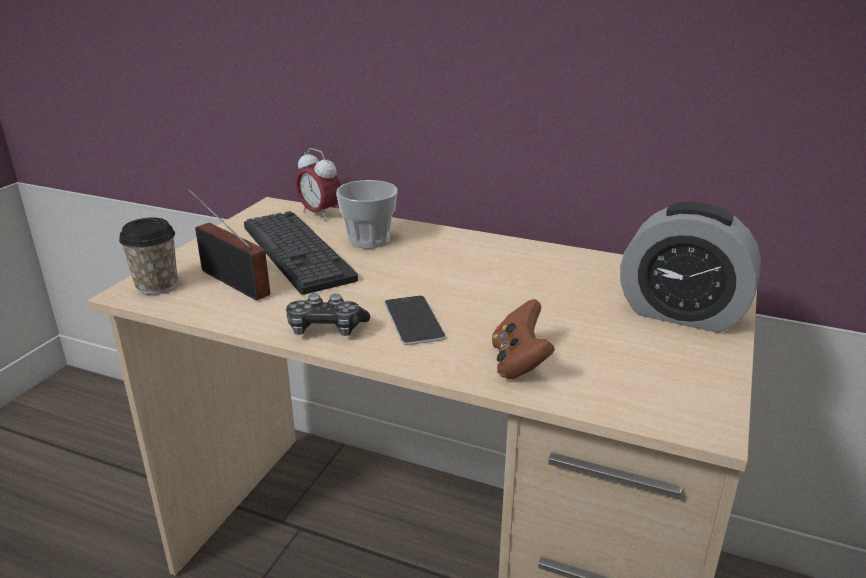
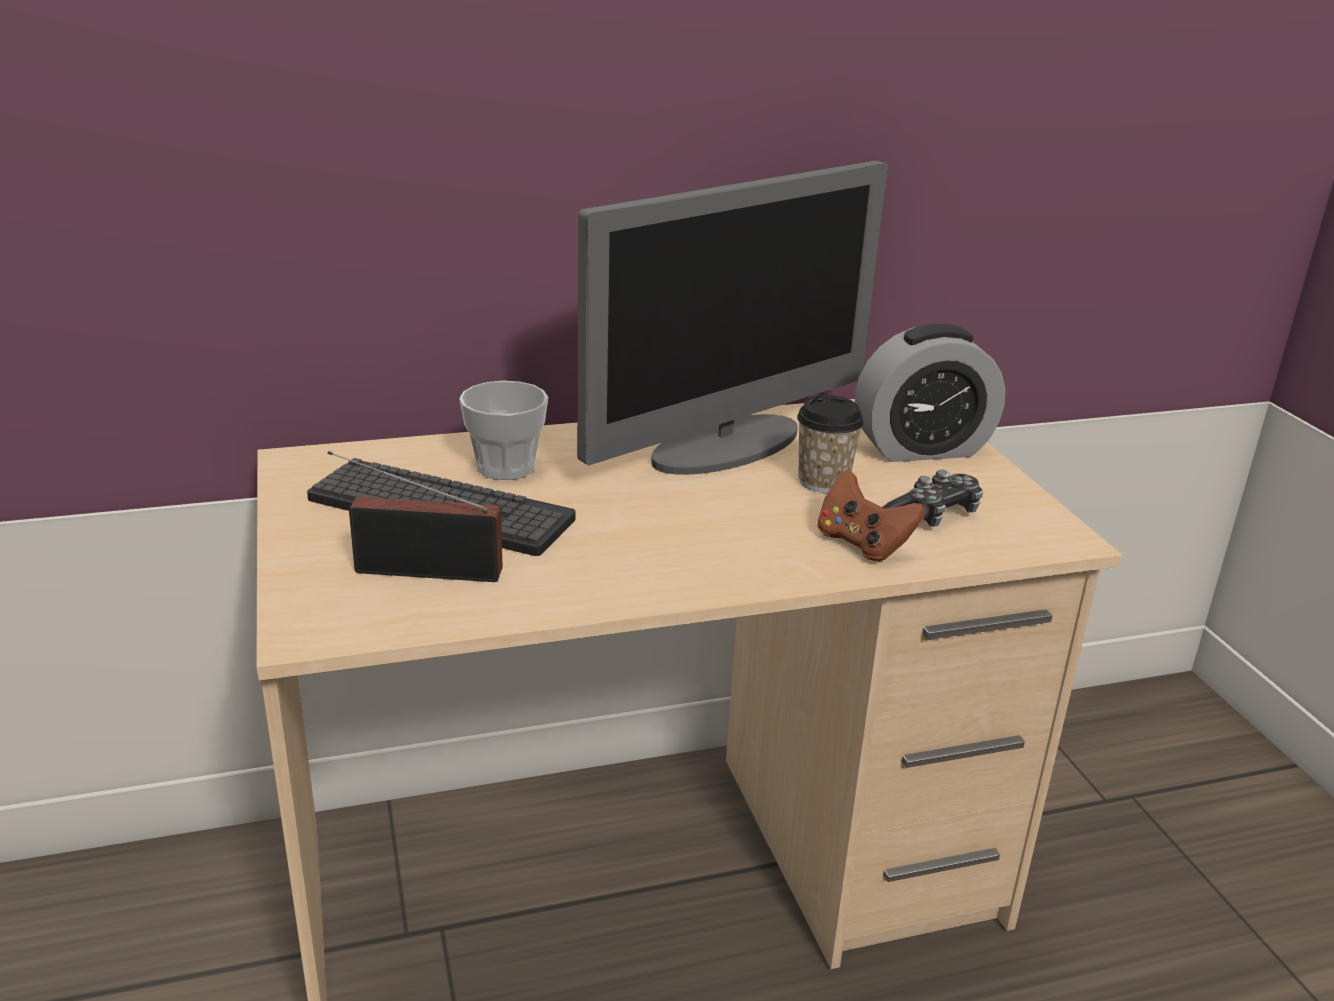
camera: 40 degrees left, 0 degrees up
cup [119,218,178,295] -> cup moved to [797,395,864,493]
game controller [286,293,370,336] -> game controller moved to [883,470,983,527]
alarm clock [296,148,340,220] -> none
phone [384,295,446,345] -> none
none -> monitor [577,161,888,475]

